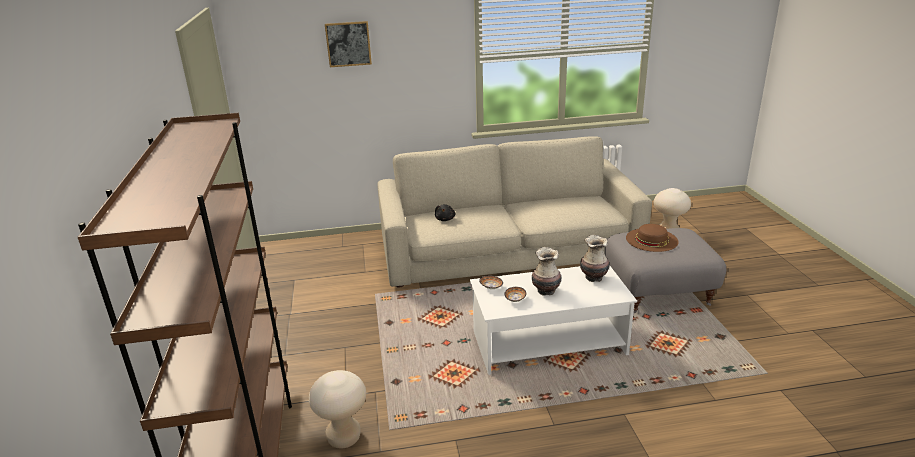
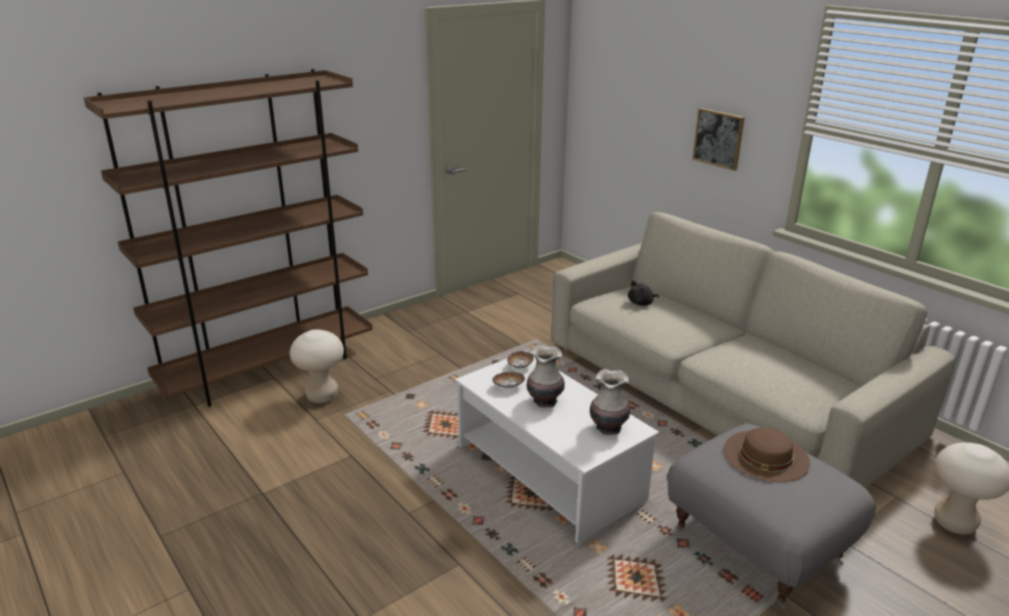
camera: 60 degrees right, 0 degrees up
picture [325,21,372,67] -> picture moved to [693,108,745,171]

